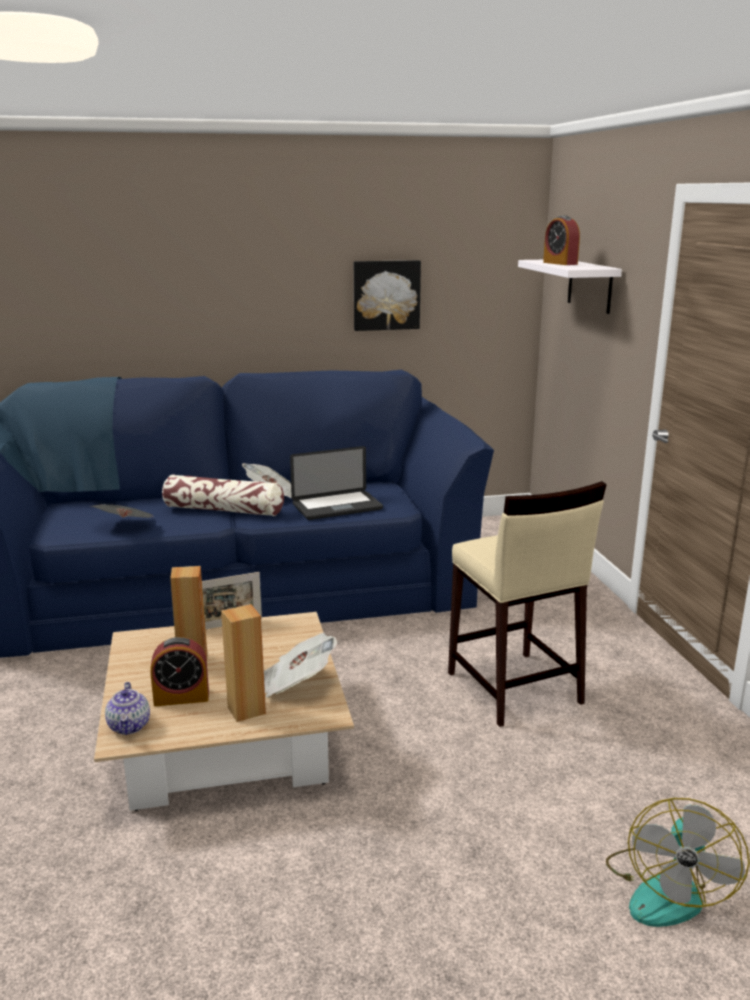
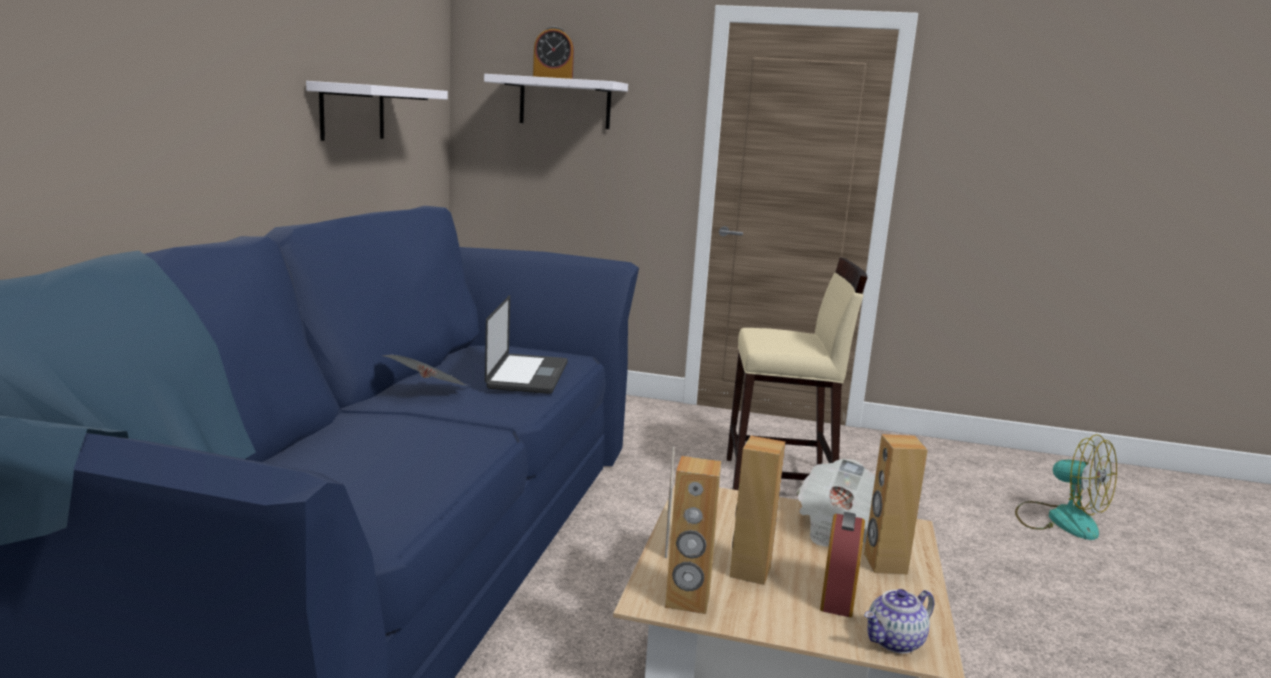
camera: 65 degrees left, 5 degrees down
newspaper [91,504,155,518] -> none
teapot [105,682,150,735] -> teapot turned 135 degrees clockwise [864,589,934,654]
pillow [162,474,284,516] -> none
picture [354,260,421,331] -> white shelf [306,81,448,141]
none -> brown speaker [665,456,721,614]

